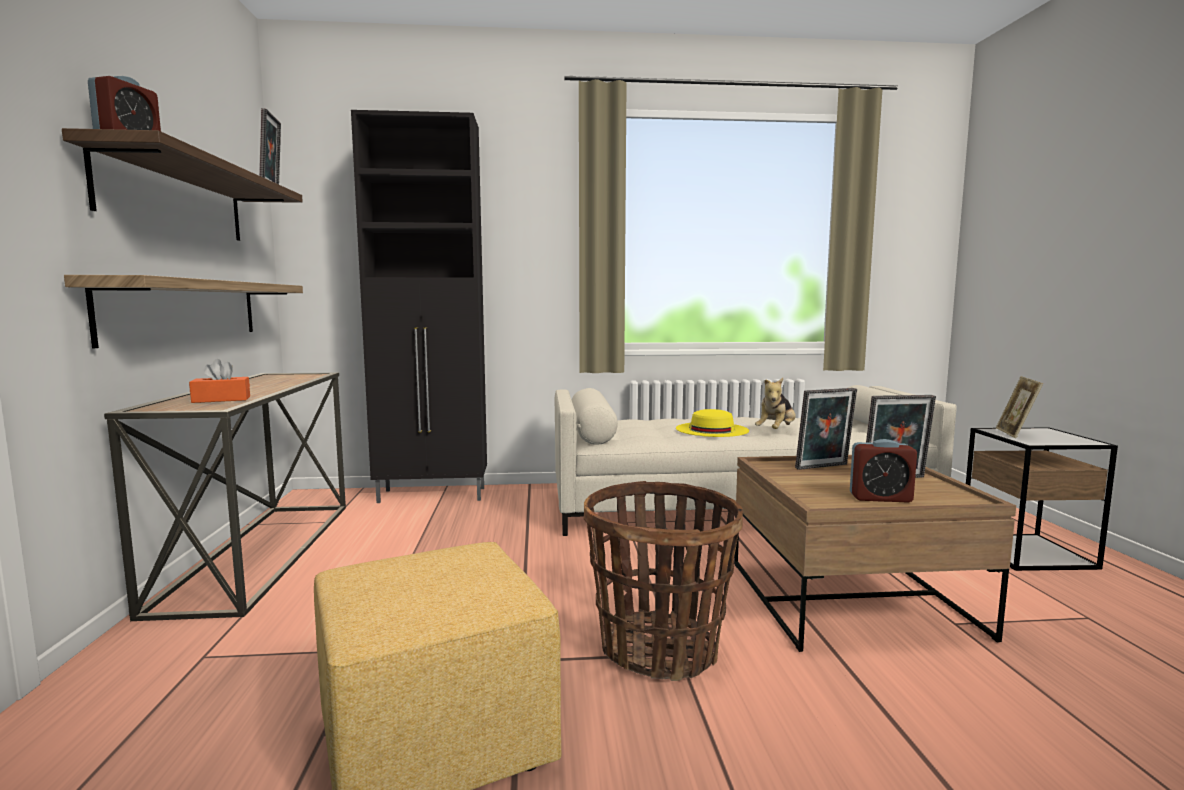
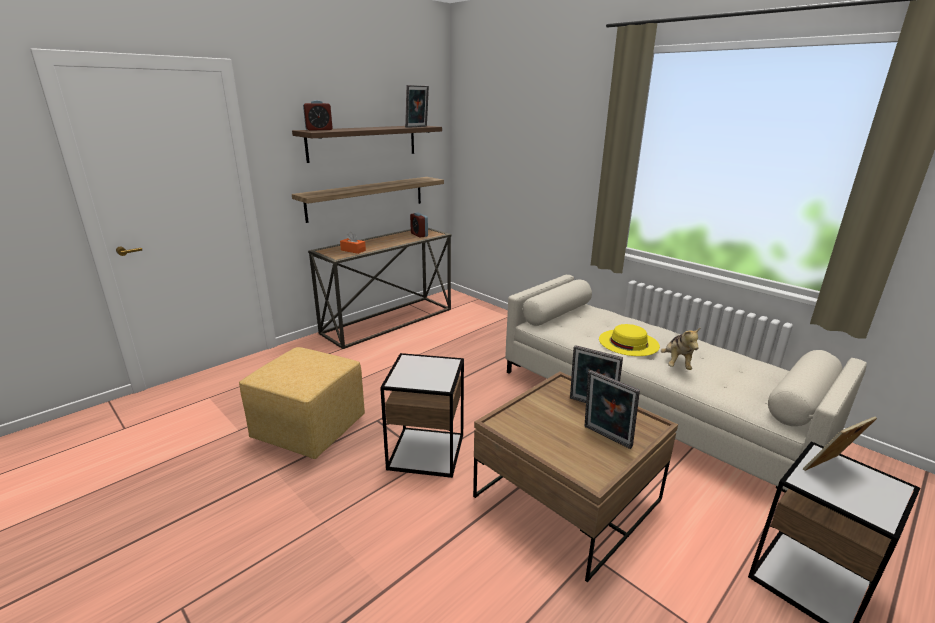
camera: 50 degrees right, 15 degrees up
black cabinet [351,110,487,503] -> none
basket [584,481,743,681] -> side table [380,353,464,478]
plush toy [755,378,796,429] -> plush toy turned 75 degrees counterclockwise [661,327,701,370]
alarm clock [850,439,917,503] -> alarm clock moved to [410,213,428,238]

